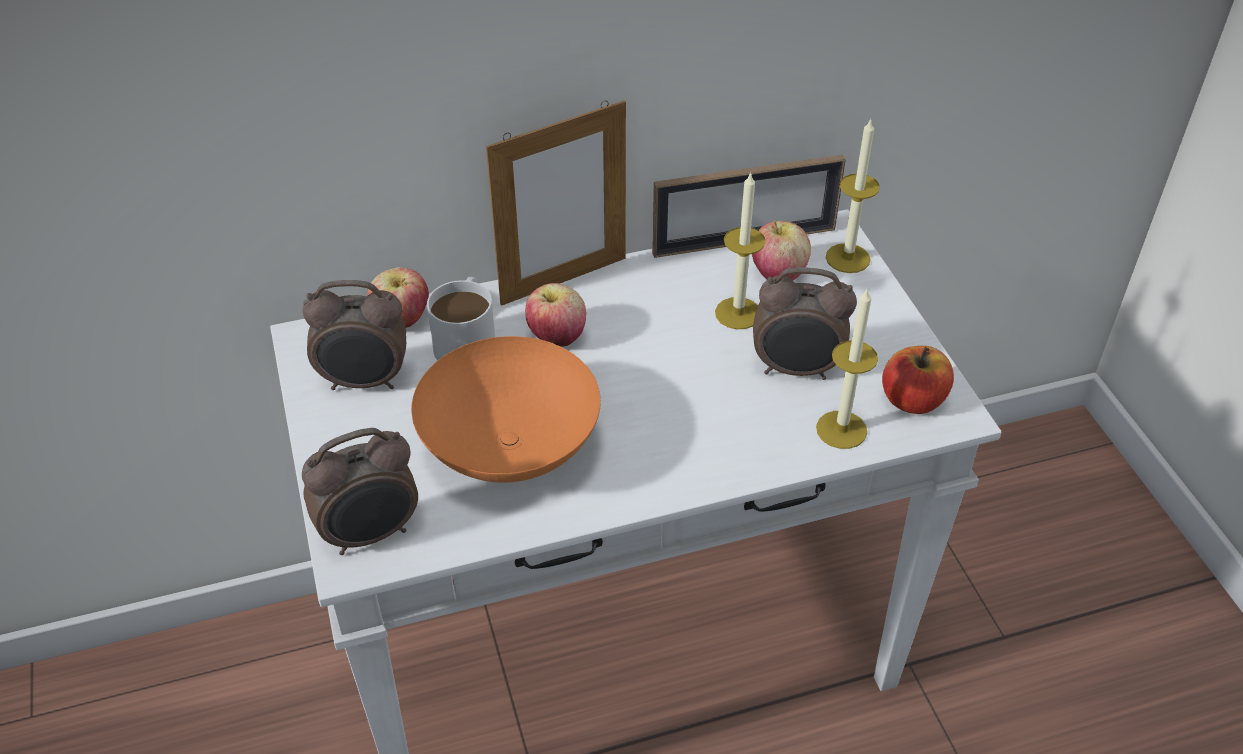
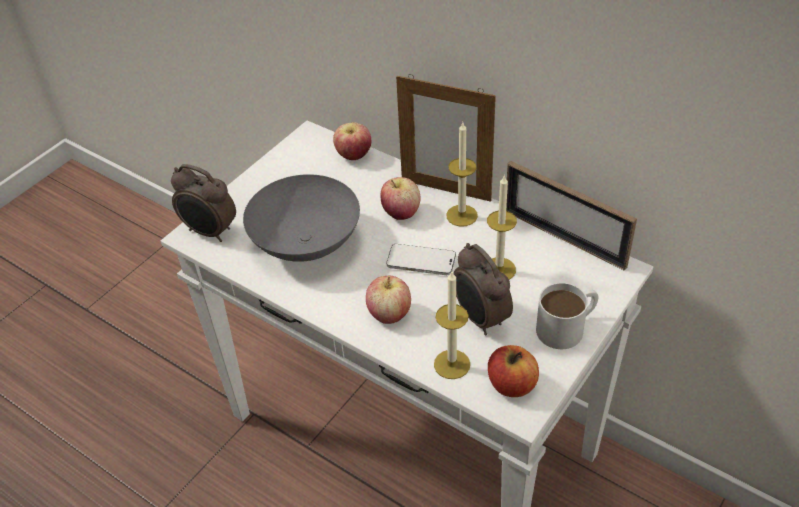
camera: 55 degrees right, 0 degrees up
alarm clock [303,280,406,390] -> none
orange bowl [411,336,601,483] -> grey bowl [243,174,360,262]
white mug [427,277,495,361] -> white mug moved to [536,283,599,349]
apple [752,220,811,280] -> apple moved to [366,276,411,324]
candle [826,119,880,273] -> candle moved to [446,123,478,227]
none -> phone [386,244,456,275]

